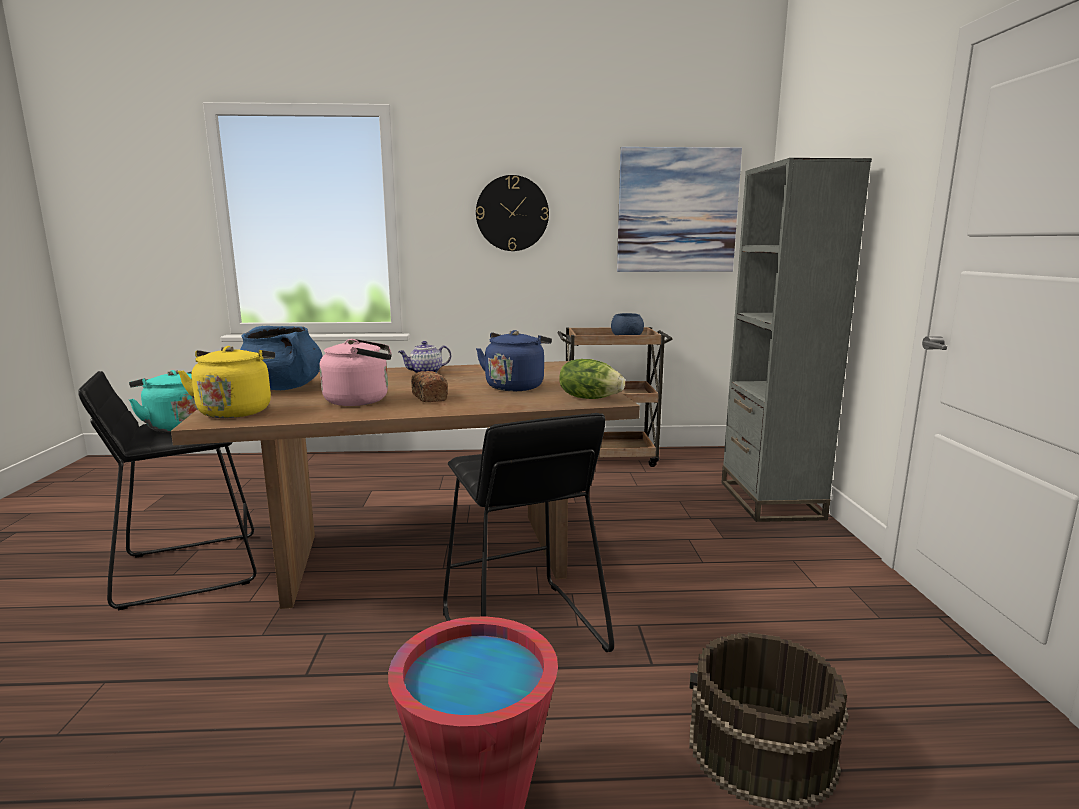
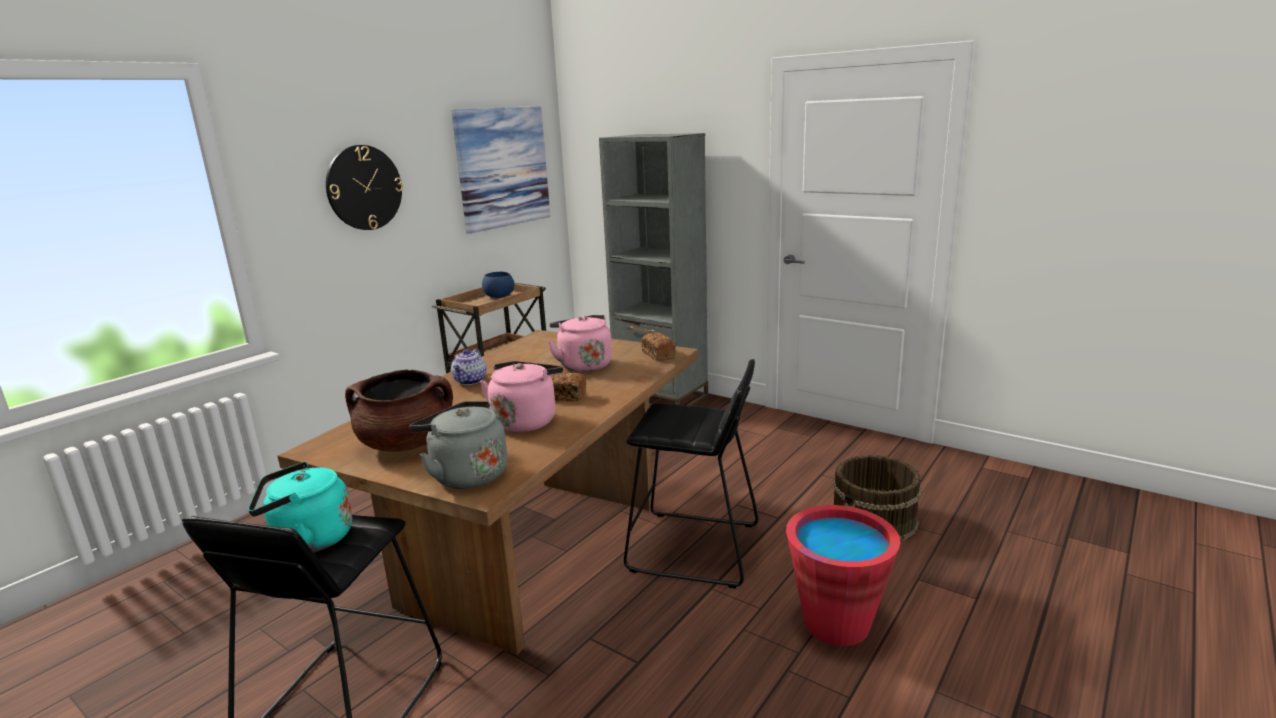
camera: 50 degrees left, 5 degrees up
yellow kettle [178,346,275,418] -> grey kettle [409,401,507,489]
blue cooking pot [240,326,323,390] -> brown cooking pot [345,370,453,452]
blue kettle [476,330,552,391] -> pink kettle [547,315,612,372]
lettuce [559,359,625,399] -> bread [641,332,676,361]

